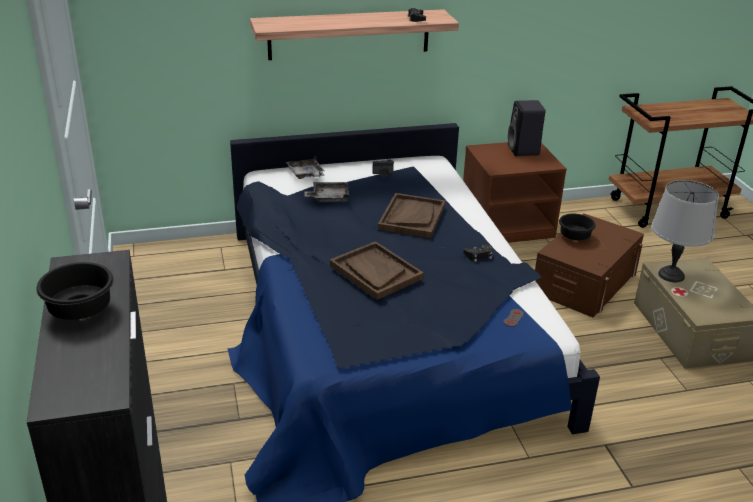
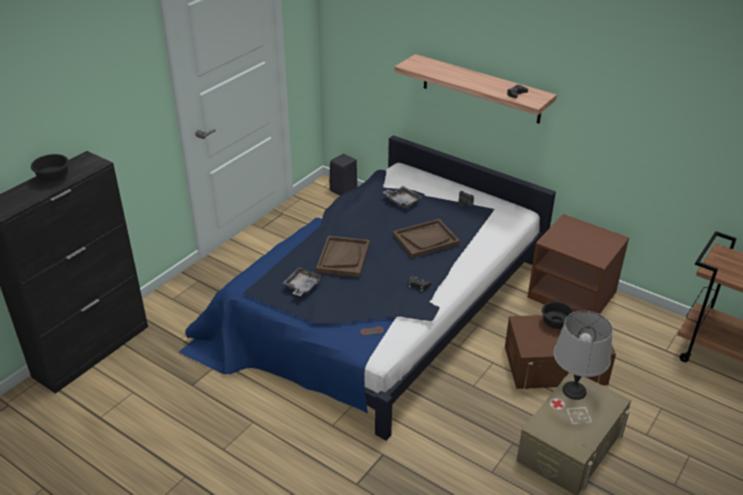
camera: 50 degrees right, 5 degrees up
grey tray [286,156,324,179] -> grey tray moved to [283,267,323,296]
black speaker [508,100,545,156] -> black speaker moved to [329,154,357,196]

